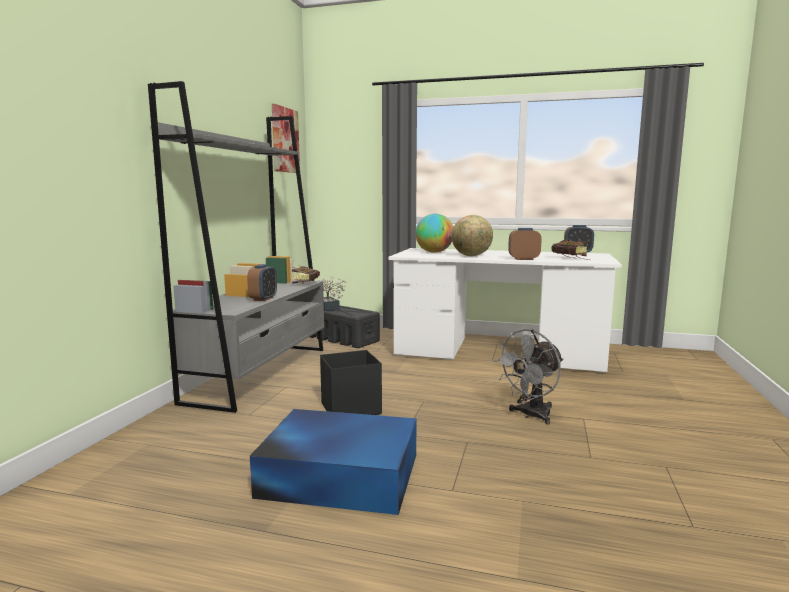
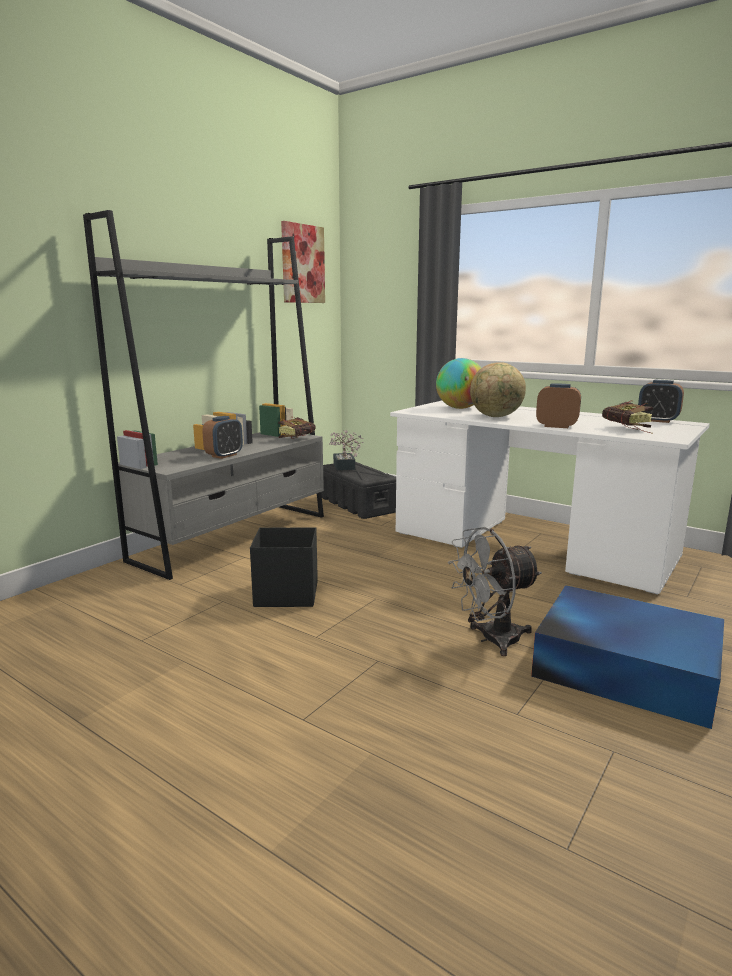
camera: 20 degrees right, 5 degrees up
blue storage box [250,409,417,515] -> blue storage box moved to [531,585,724,729]

